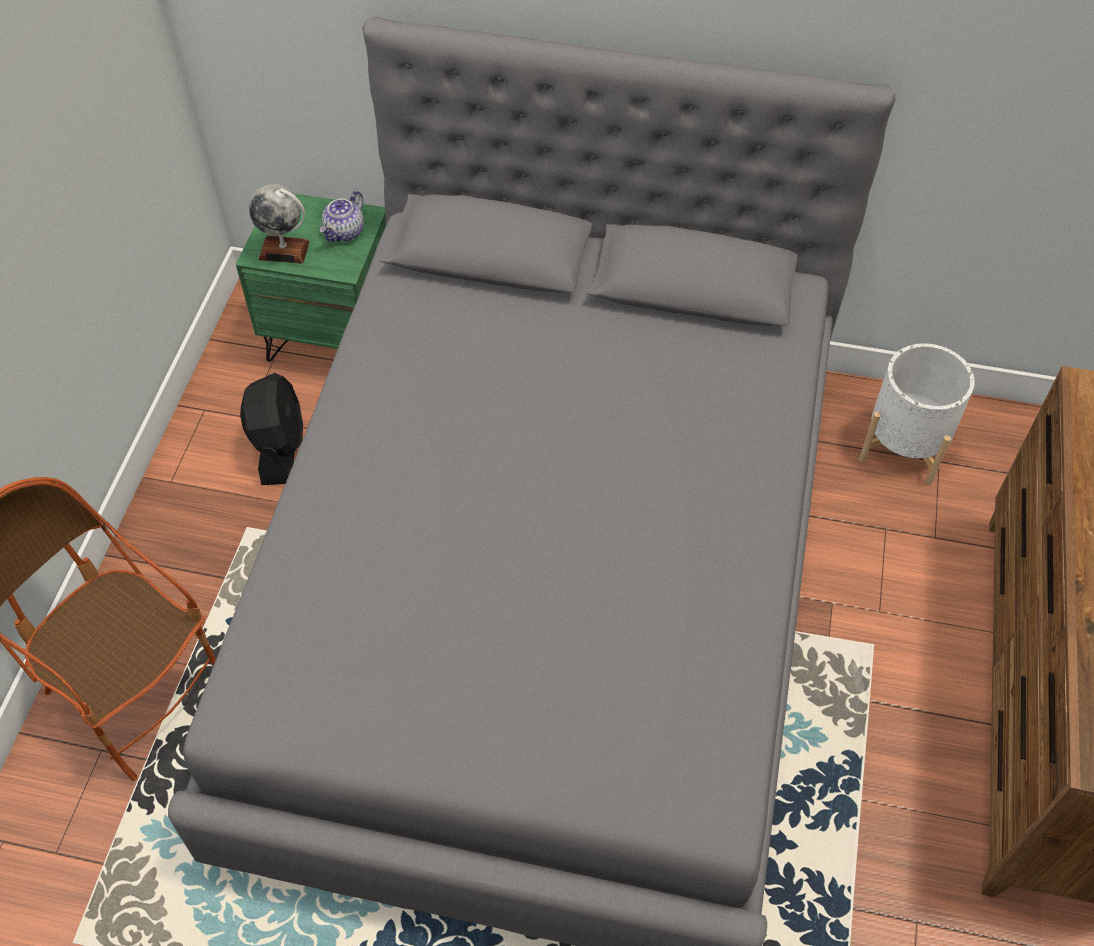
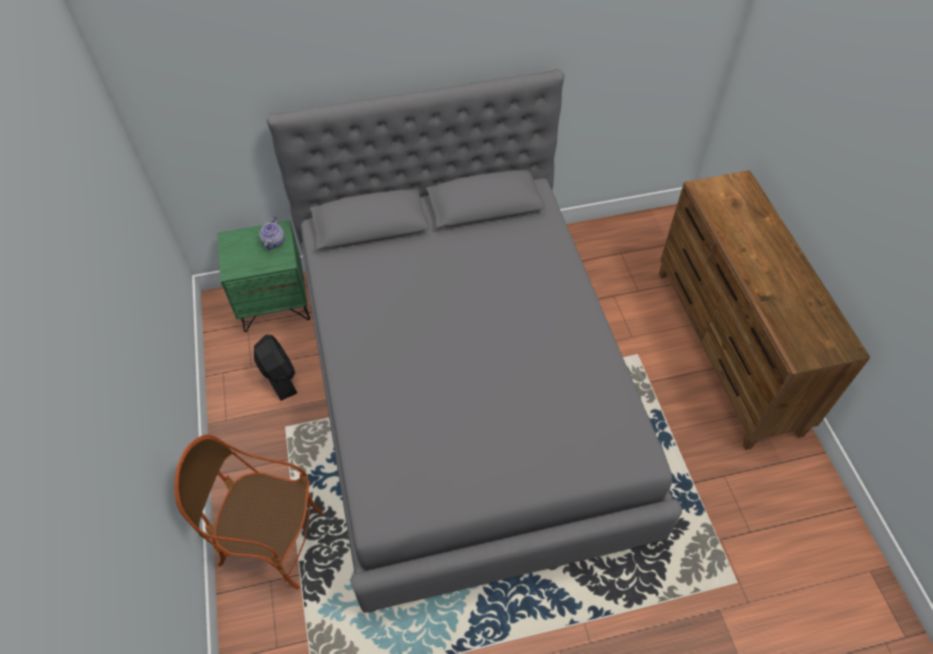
camera: 25 degrees left, 0 degrees up
globe [249,184,310,264] -> none
white planter [859,343,975,486] -> none

